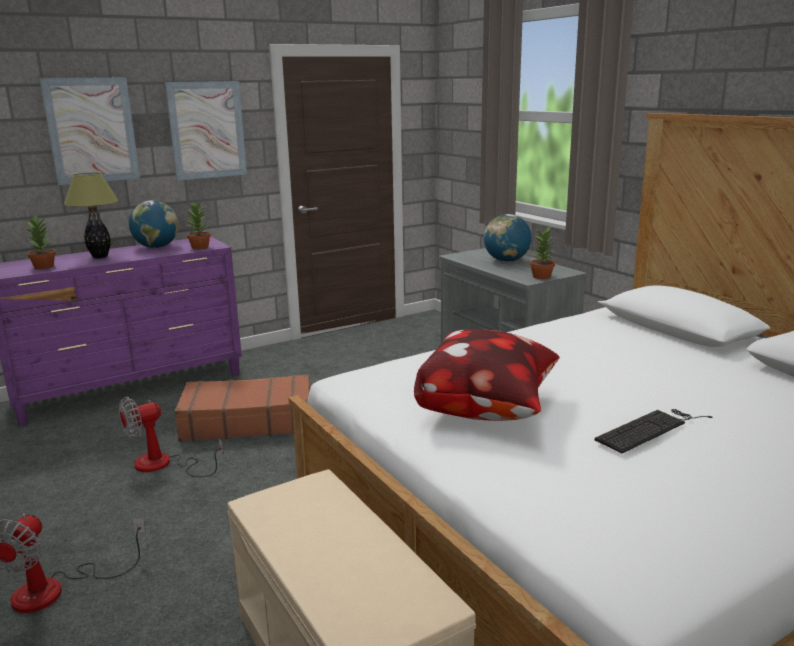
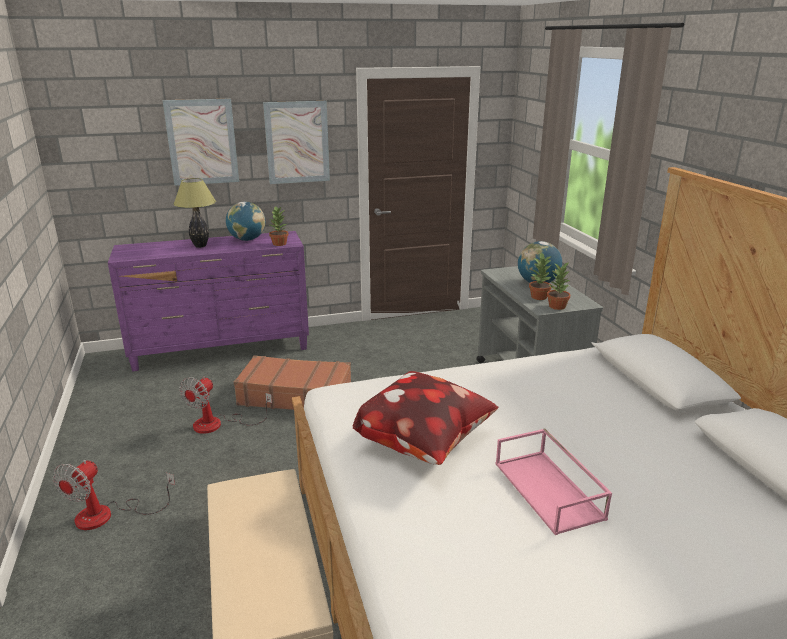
camera: 15 degrees right, 5 degrees up
potted plant [24,215,56,269] -> potted plant moved to [529,253,552,300]
fan [119,397,224,477] -> fan turned 45 degrees counterclockwise [179,376,272,434]
keyboard [595,409,712,453] -> pink tray [496,428,612,535]

